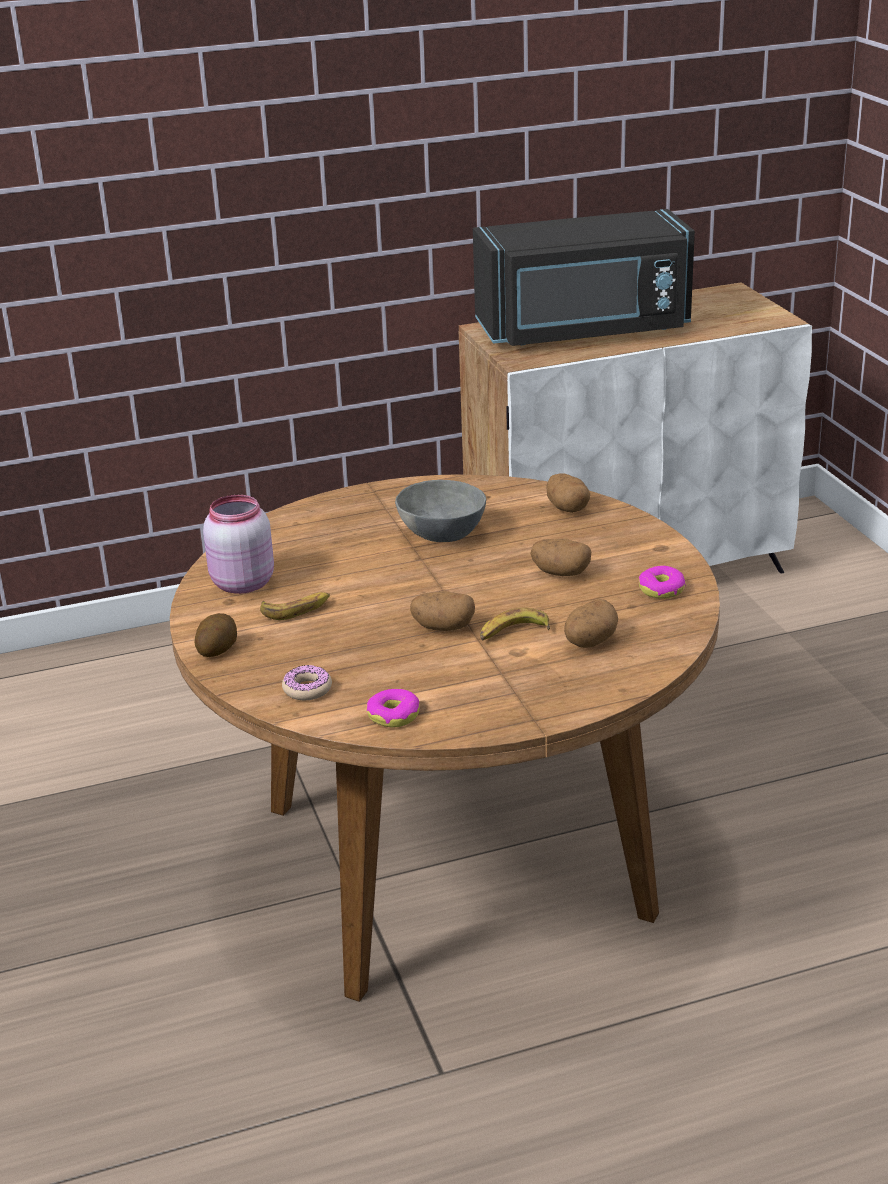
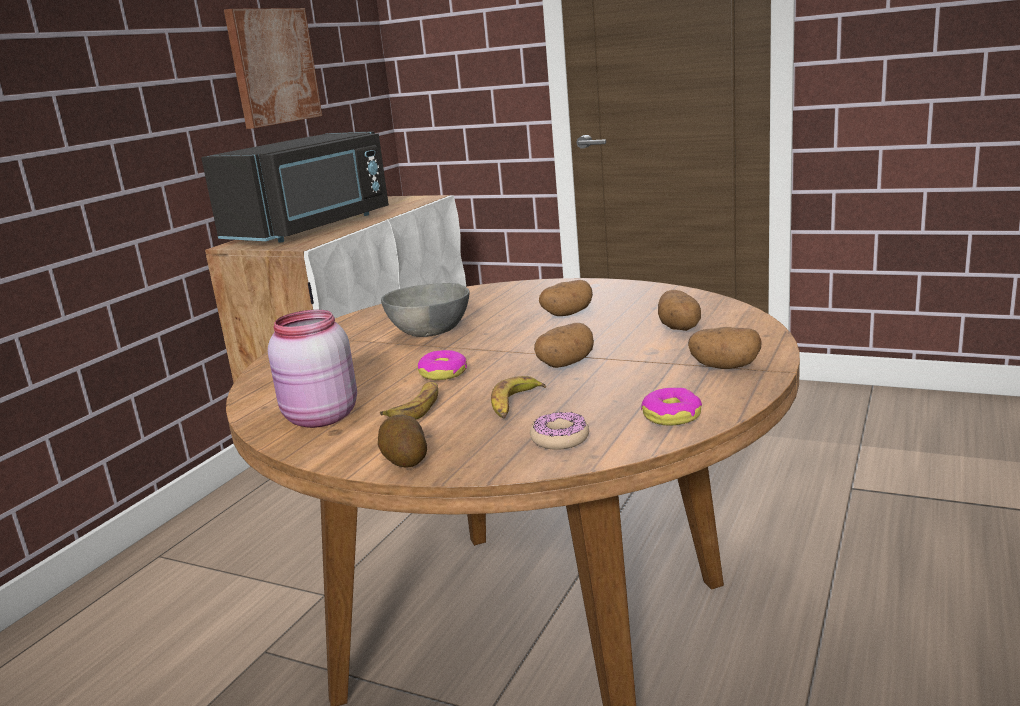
camera: 45 degrees left, 10 degrees down
banana [480,608,550,640] -> banana moved to [491,376,546,419]
potato [546,473,590,513] -> potato moved to [688,327,762,369]
donut [639,566,686,599] -> donut moved to [418,350,467,380]
none -> picture [224,8,322,129]

